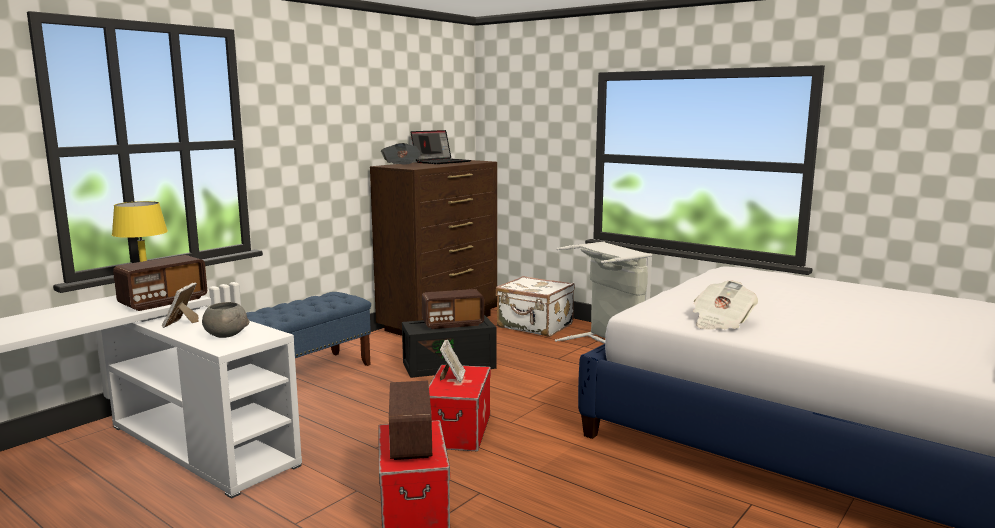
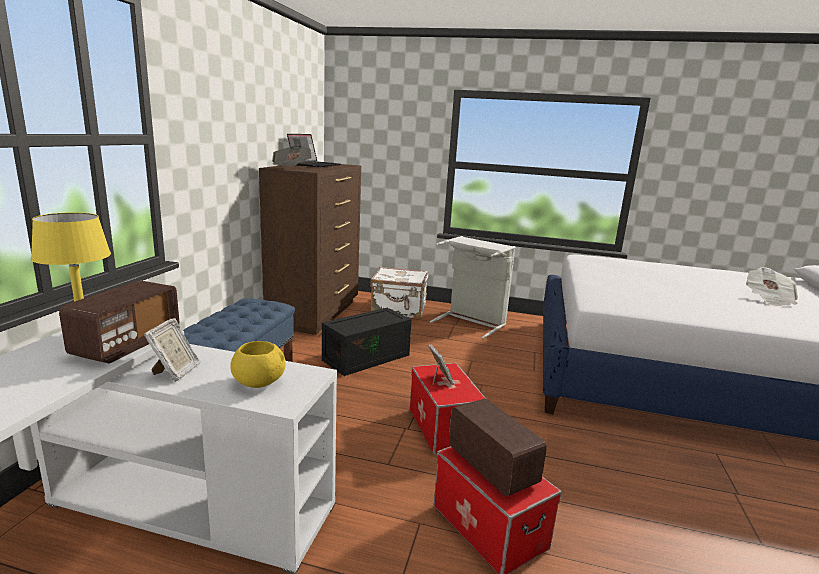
camera: 25 degrees left, 5 degrees up
picture frame [162,283,199,328] -> picture frame turned 150 degrees counterclockwise [144,318,201,382]
grey bowl [202,302,249,338] -> yellow bowl [230,341,286,388]
radio [422,289,484,329] -> none
newspaper [693,280,758,330] -> newspaper moved to [746,267,798,307]

